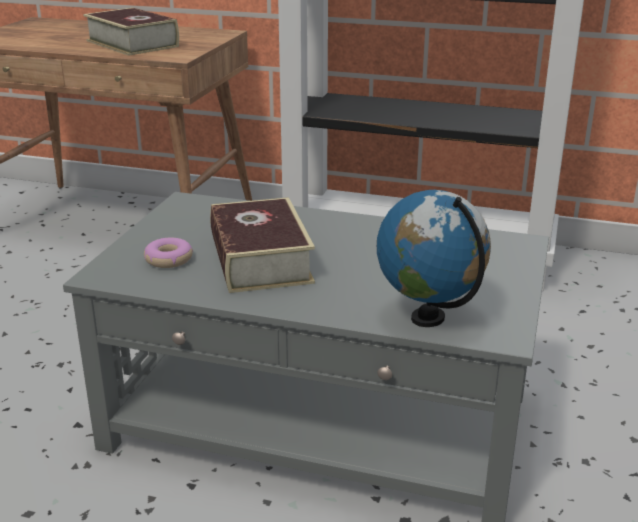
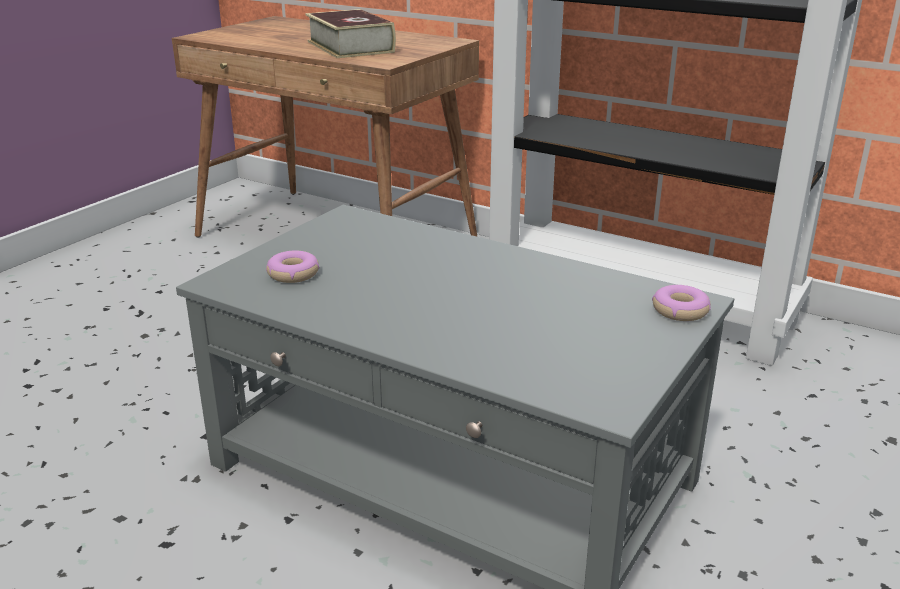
camera: 15 degrees right, 0 degrees up
book [210,197,315,293] -> none
globe [377,190,491,327] -> none
none -> donut [652,285,711,321]

